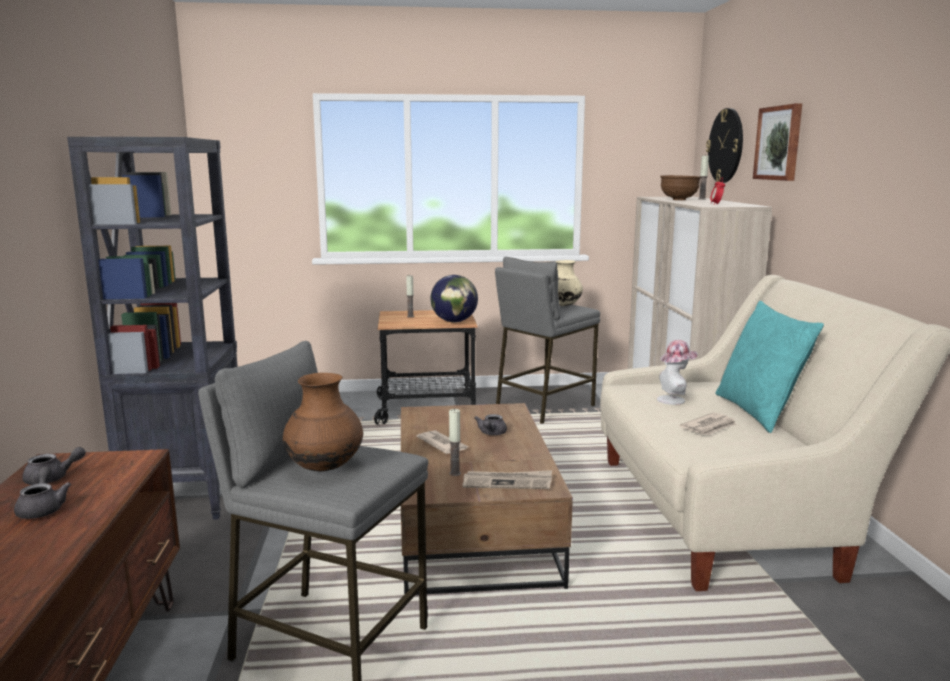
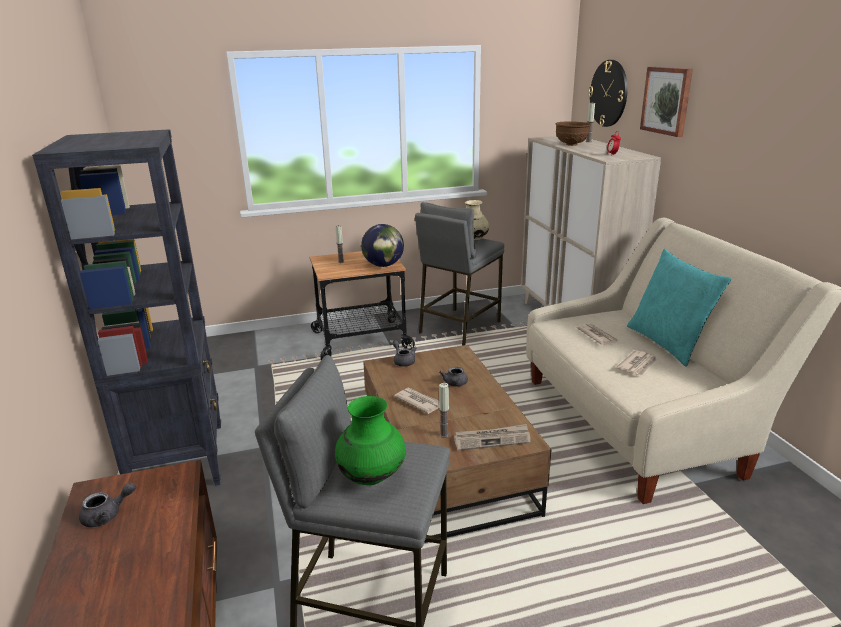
camera: 10 degrees left, 10 degrees up
grey teapot [14,467,71,519] -> grey teapot moved to [392,340,417,366]
brown vase [283,373,363,471] -> green vase [335,396,406,485]
hat [657,340,698,405] -> newspaper [576,324,620,345]

